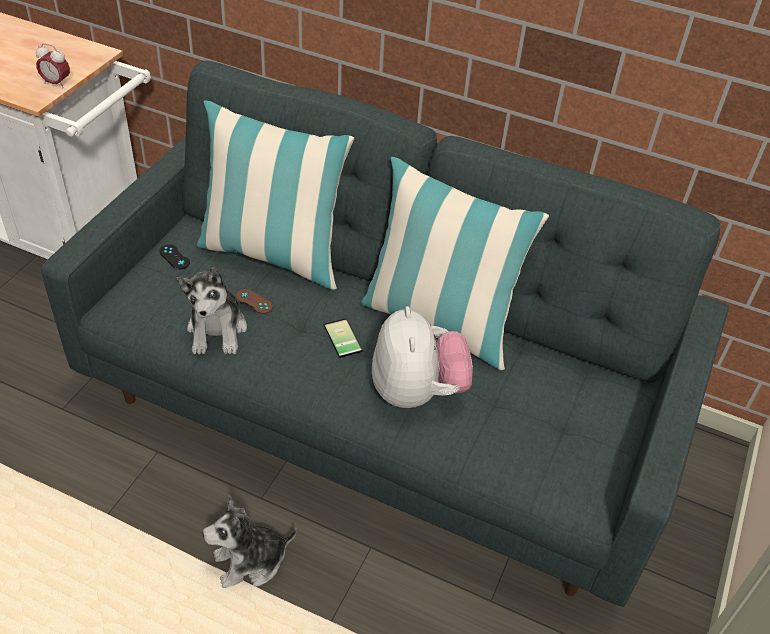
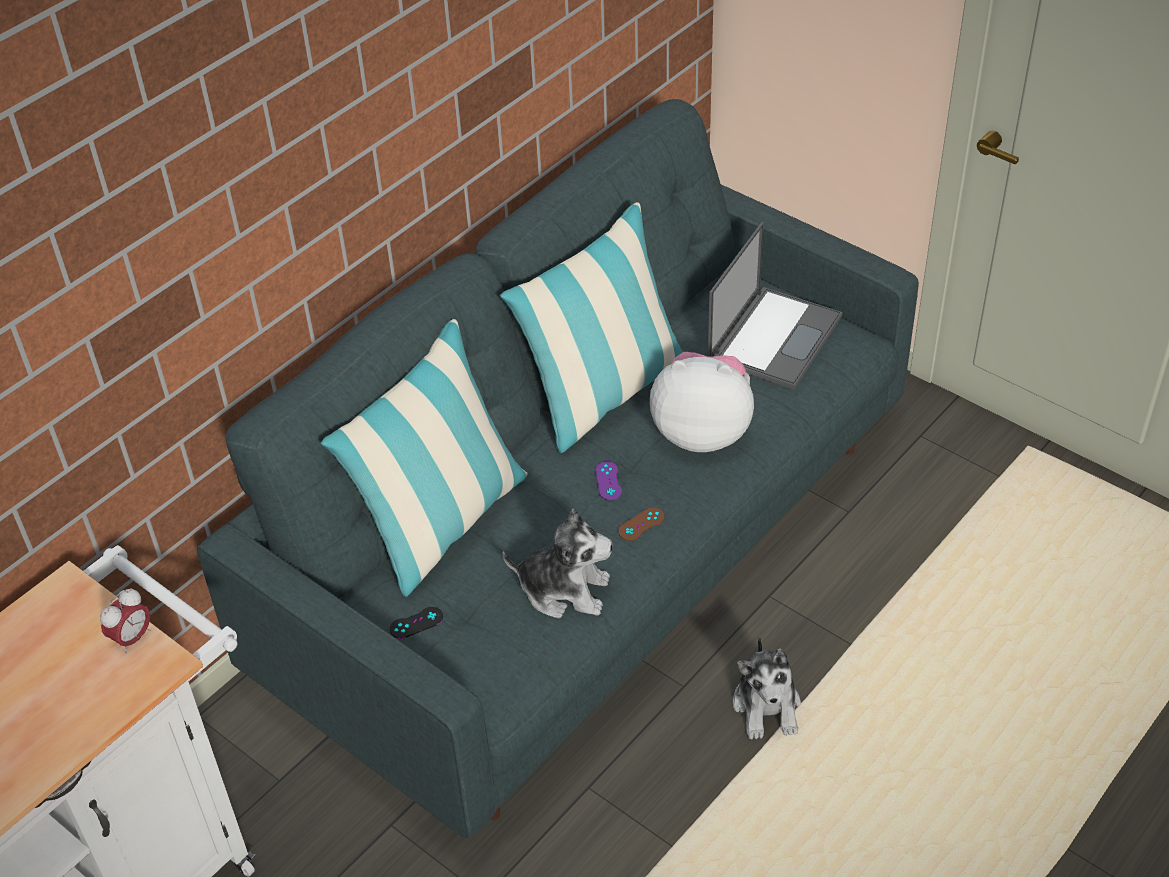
camera: 70 degrees left, 0 degrees up
brown game controller [236,289,273,314] -> brown game controller moved to [618,507,664,541]
phone [324,318,363,358] -> purple game controller [595,462,622,500]
none -> laptop [708,222,842,389]

